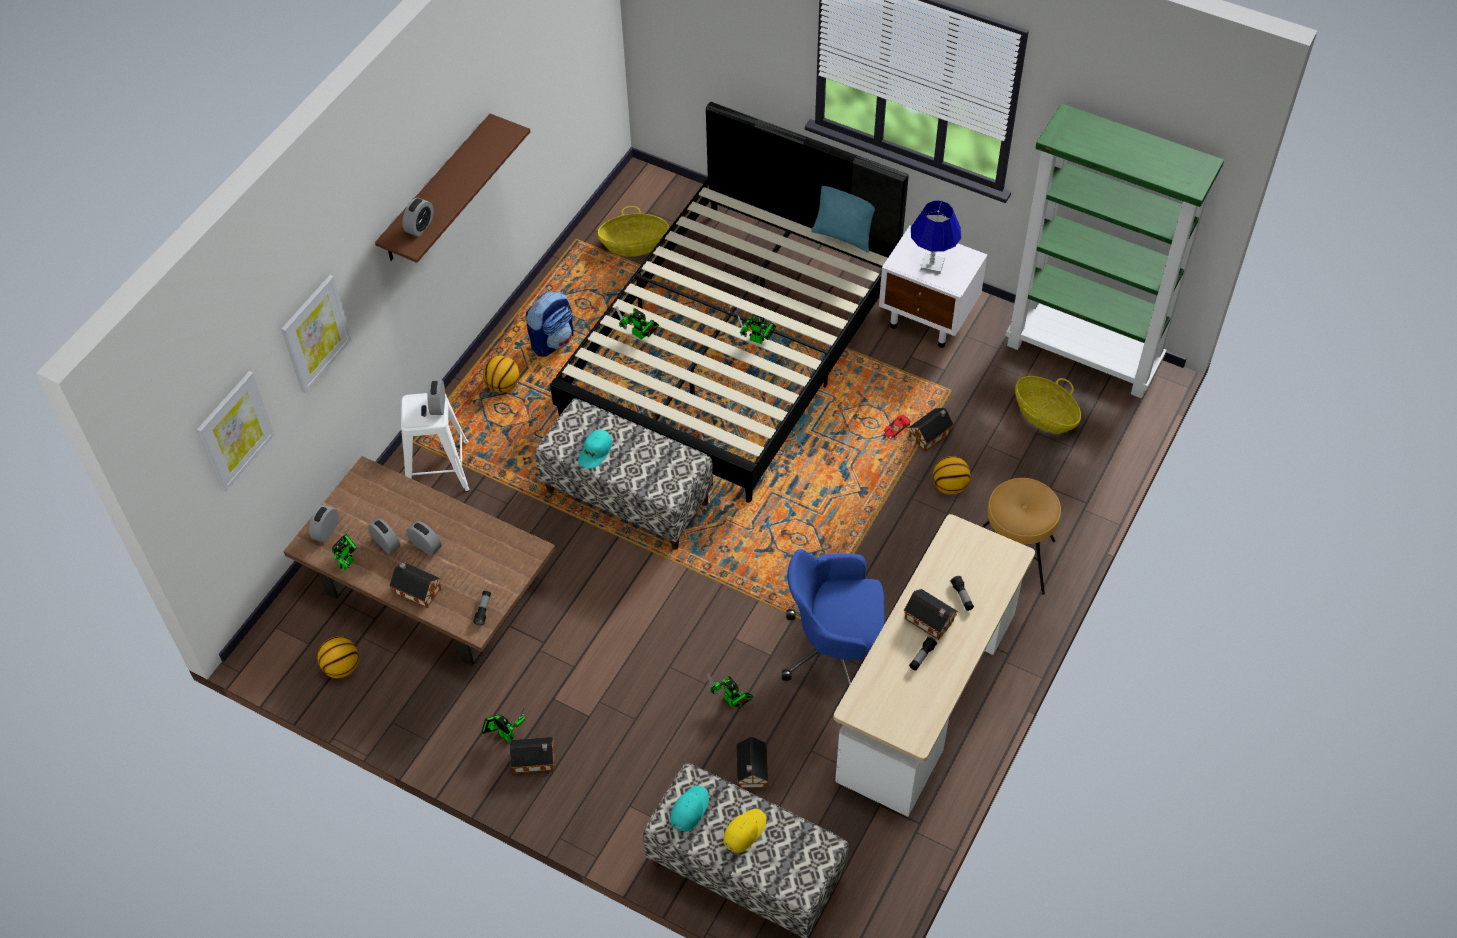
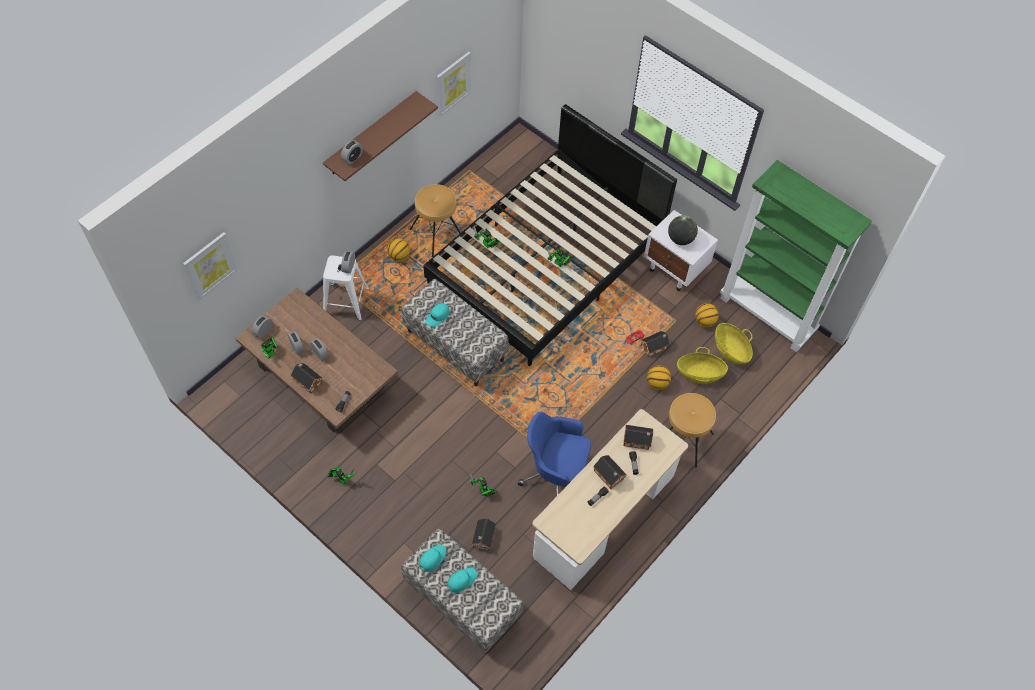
camera: 10 degrees right, 5 degrees up
picture [281,275,352,393] -> picture moved to [437,52,471,117]
basketball [317,636,359,678] -> basketball moved to [695,303,719,327]
toy house [510,737,554,773] -> toy house moved to [623,425,653,450]
backpack [526,292,574,357] -> brown stool [410,184,461,257]
basket [598,206,669,257] -> basket moved to [677,347,728,384]
yellow cap [723,809,766,853] -> turquoise cap [447,568,477,593]
turquoise pillow [811,186,875,253] -> none
blue table lamp [911,201,961,274] -> globe [668,215,698,245]

